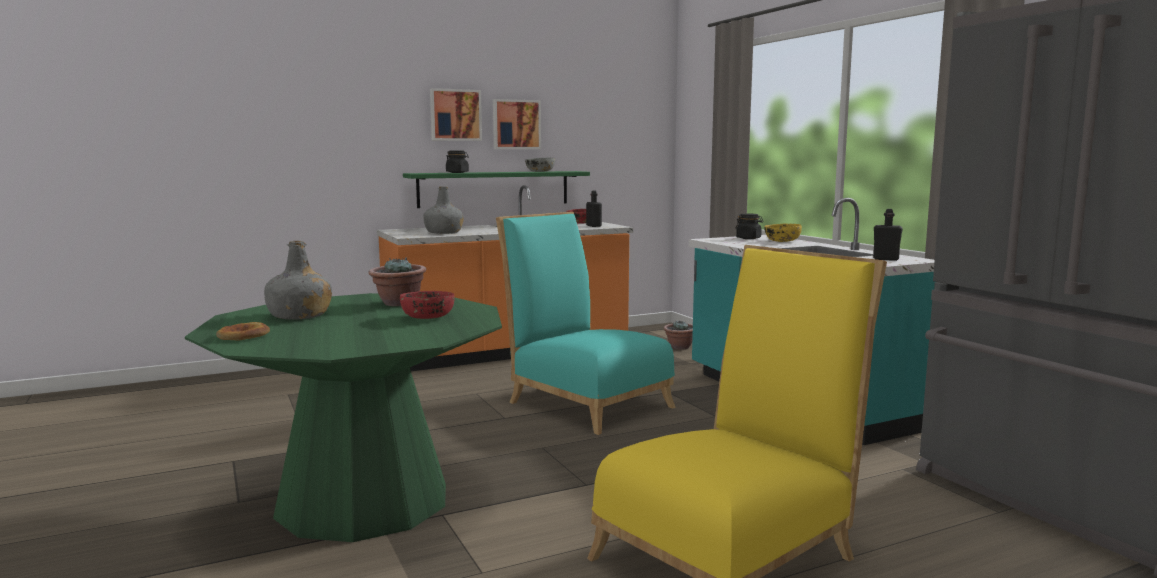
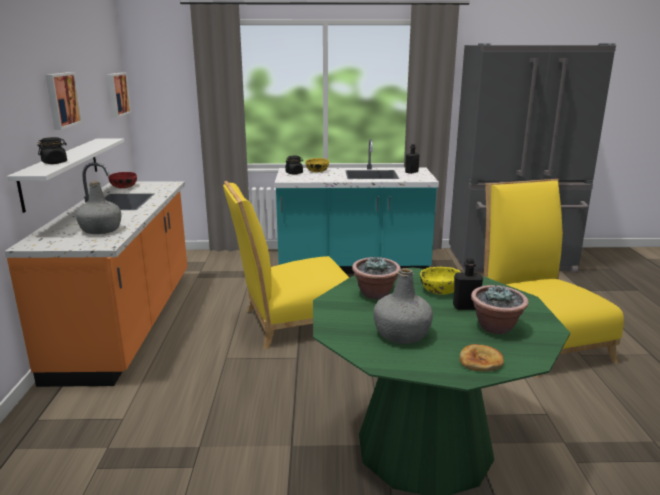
camera: 65 degrees left, 10 degrees up
red bowl [400,291,455,319] -> yellow bowl [420,267,462,295]
green shelf [403,171,590,208] -> white shelf [7,138,124,213]
picture [430,88,482,141] -> picture moved to [107,72,131,117]
turquoise chair [496,212,676,435] -> yellow chair [223,181,350,349]
grey bowl [525,158,555,172] -> none
black bottle [586,191,602,227] -> black bottle moved to [453,258,483,310]
potted plant [664,321,693,350] -> potted plant moved to [471,285,529,334]

